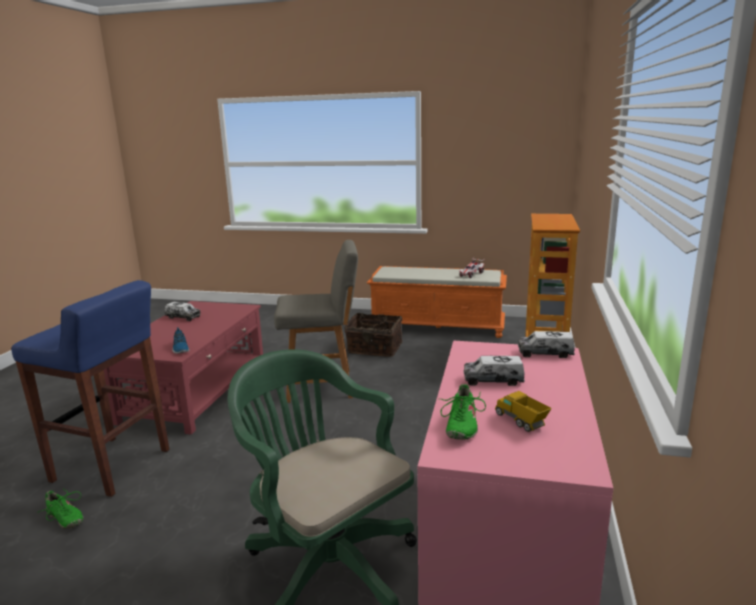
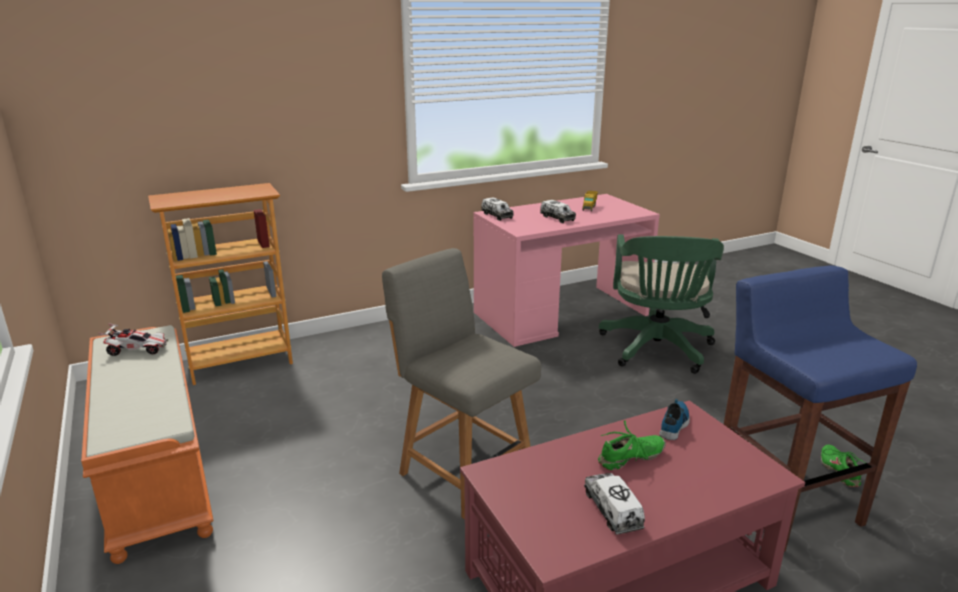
camera: 130 degrees left, 5 degrees up
basket [344,313,402,357] -> none
green shoe [440,384,486,440] -> green shoe moved to [598,420,666,471]

